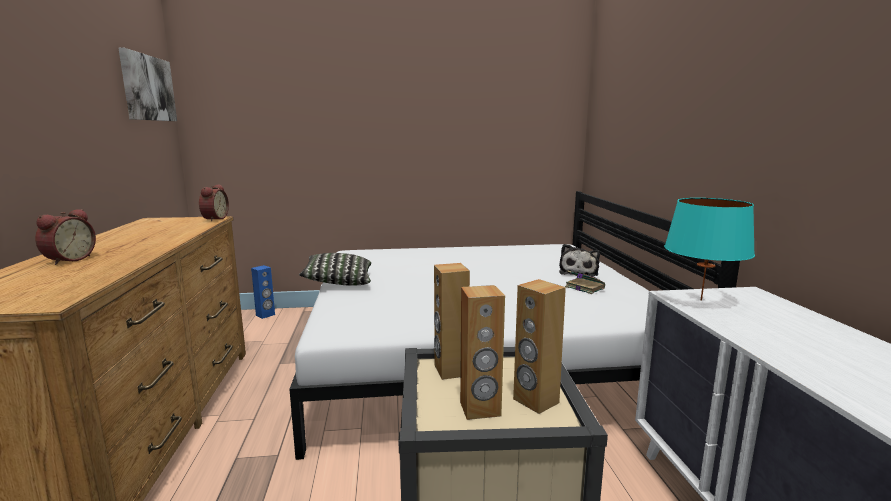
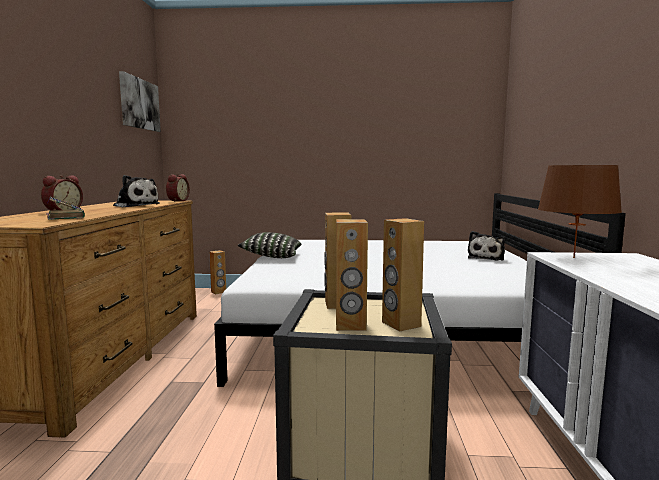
camera: 10 degrees right, 5 degrees down
blue speaker [251,265,275,319] -> brown speaker [209,250,226,294]
book [565,271,605,294] -> book moved to [46,197,85,220]
turquoise table lamp [664,198,755,301] -> brown table lamp [538,165,622,258]
none -> plush toy [113,175,160,207]

